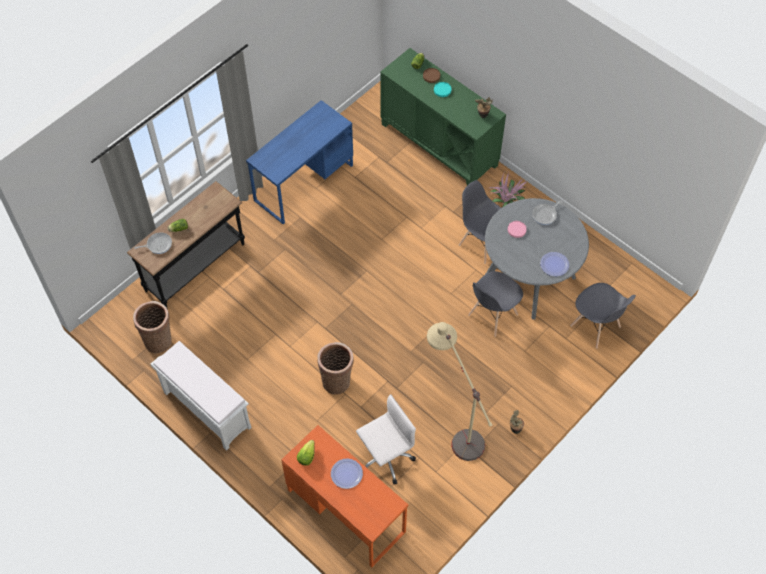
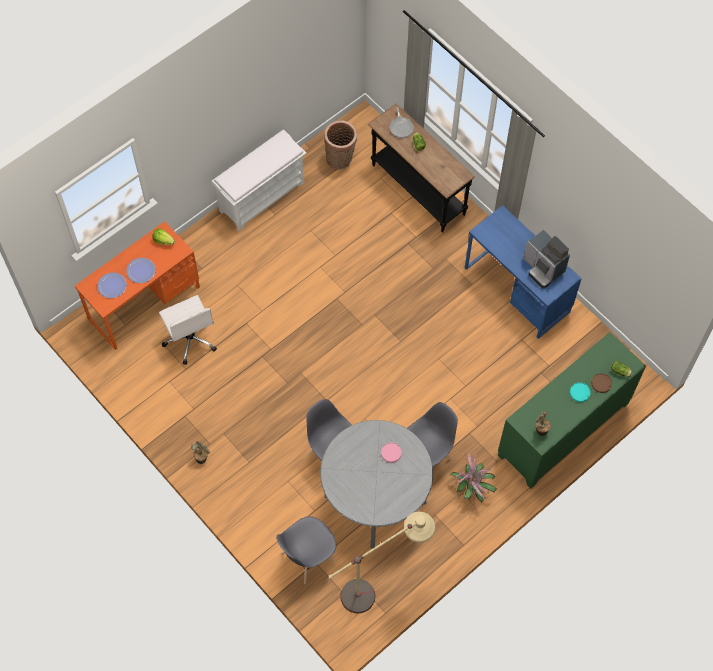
camera: 95 degrees right, 5 degrees up
basket [317,342,354,395] -> none
beige floor lamp [427,322,492,461] -> beige floor lamp moved to [329,512,435,614]
frying pan [532,200,562,225] -> none
plate [540,252,569,276] -> plate moved to [97,272,127,298]
none -> coffee machine [523,230,570,289]

